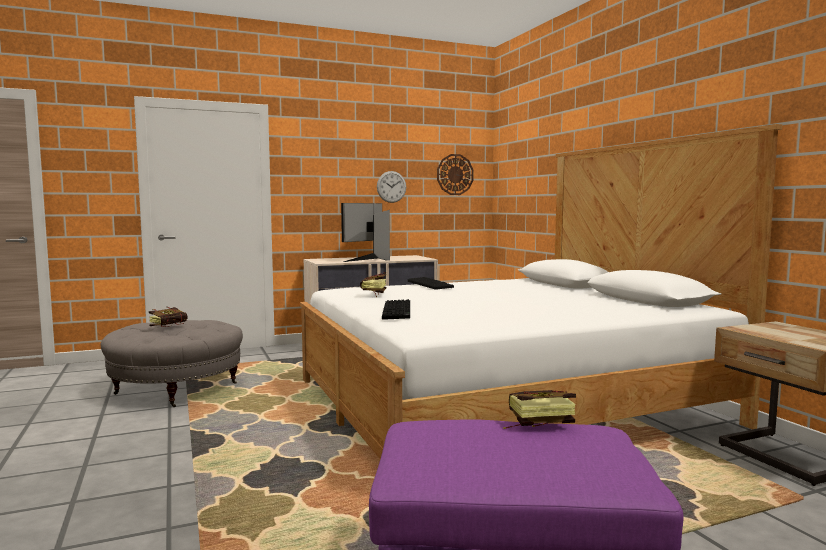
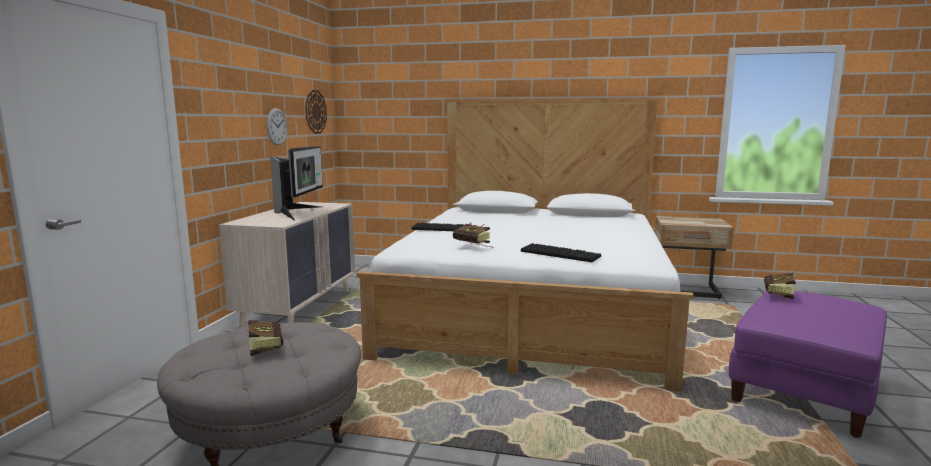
camera: 55 degrees left, 5 degrees up
monitor [341,203,390,262] -> monitor turned 150 degrees counterclockwise [270,146,323,220]

